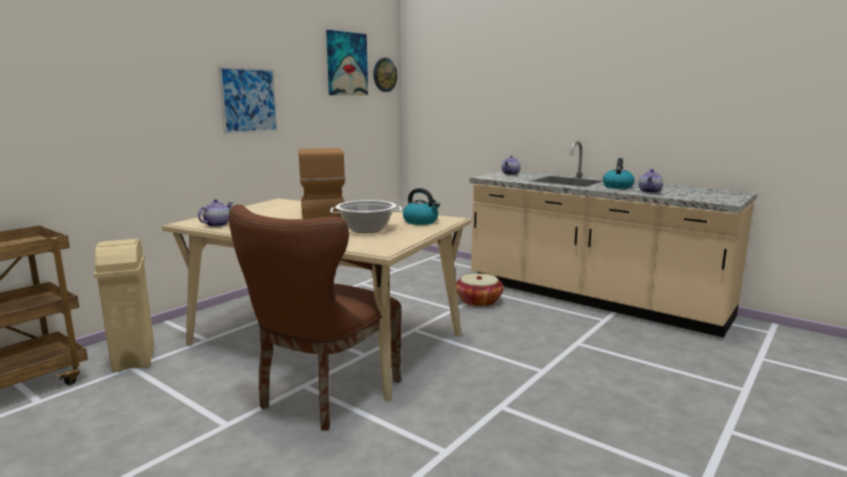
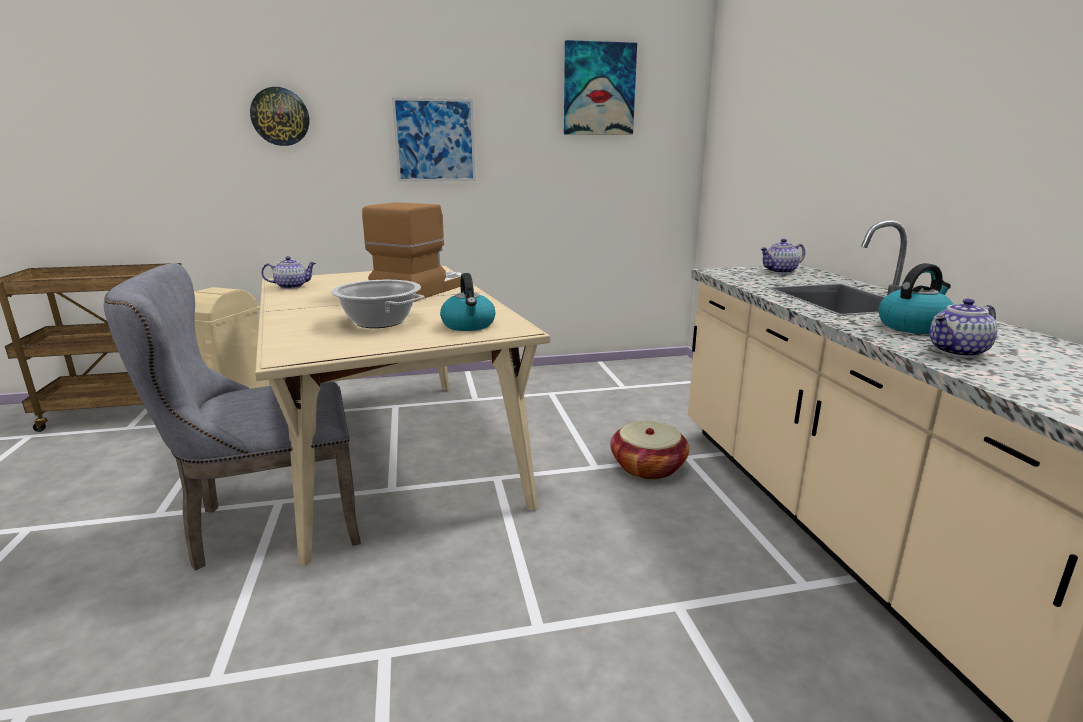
camera: 40 degrees right, 5 degrees up
brown chair [229,204,402,431] -> grey chair [104,263,361,570]
wall clock [373,58,397,92] -> wall clock moved to [250,87,309,146]

